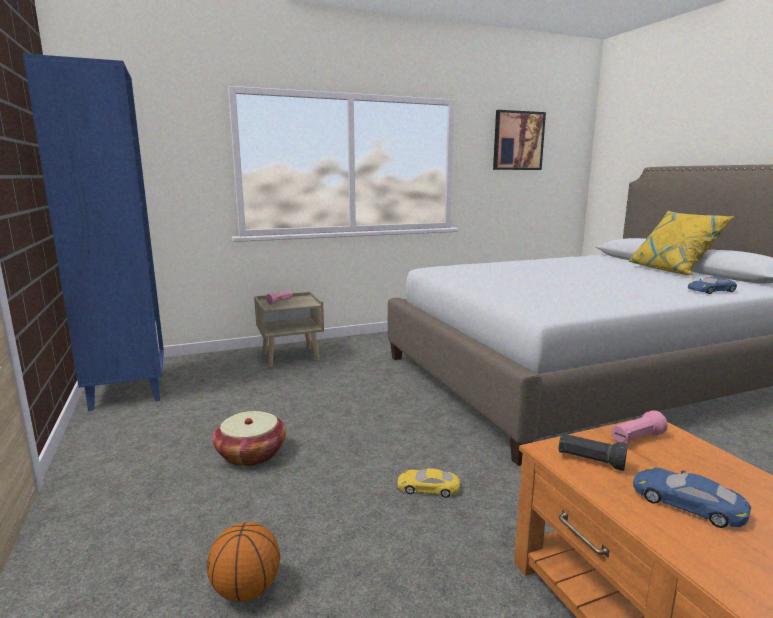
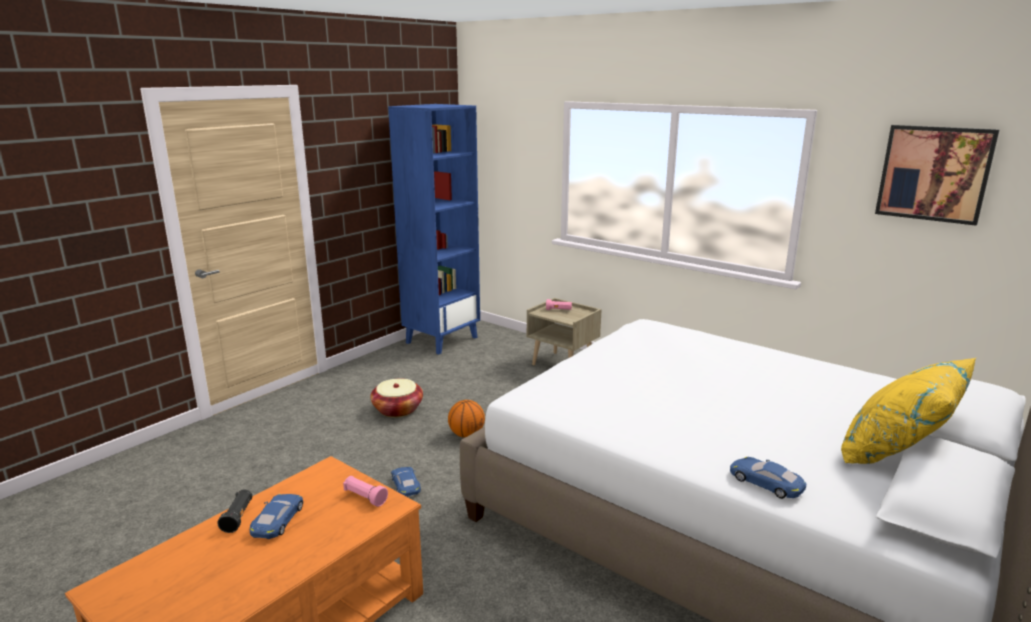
camera: 60 degrees right, 5 degrees up
basketball [207,522,280,602] -> basketball moved to [448,400,485,437]
yellow toy car [398,467,460,498] -> blue toy car [391,466,421,497]
black flashlight [559,433,628,471] -> black flashlight moved to [217,489,252,533]

